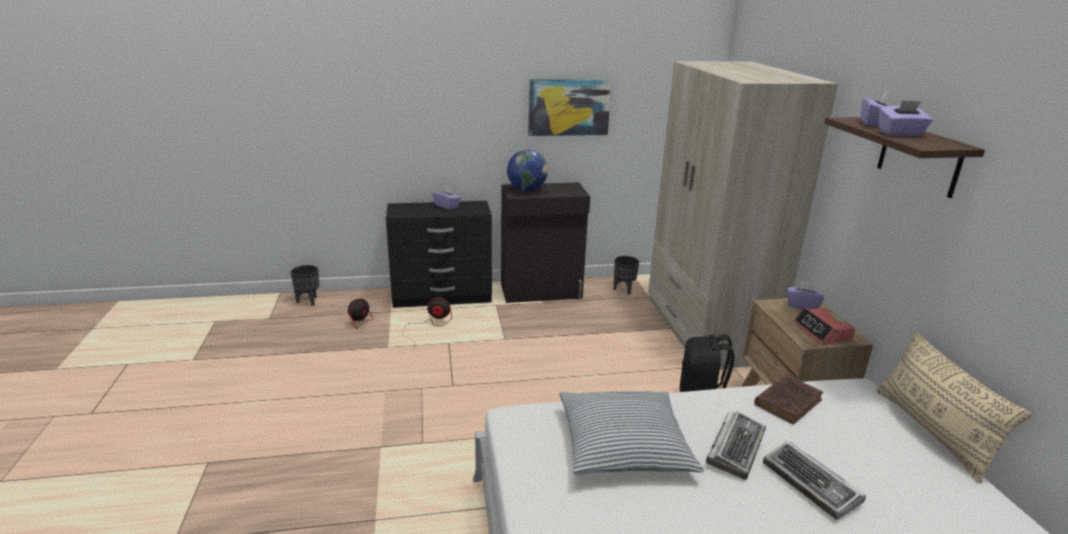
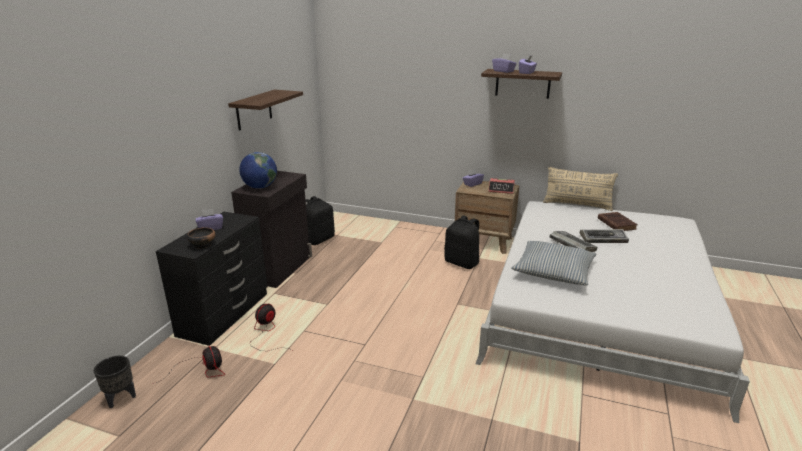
camera: 60 degrees left, 0 degrees up
picture [528,79,612,136] -> shelf [228,90,303,130]
black planter [614,256,639,295] -> black backpack [306,196,335,245]
beige wardrobe [648,61,838,369] -> none
brown book [754,375,824,424] -> brown book moved to [598,212,638,231]
none -> bowl [187,227,216,249]

